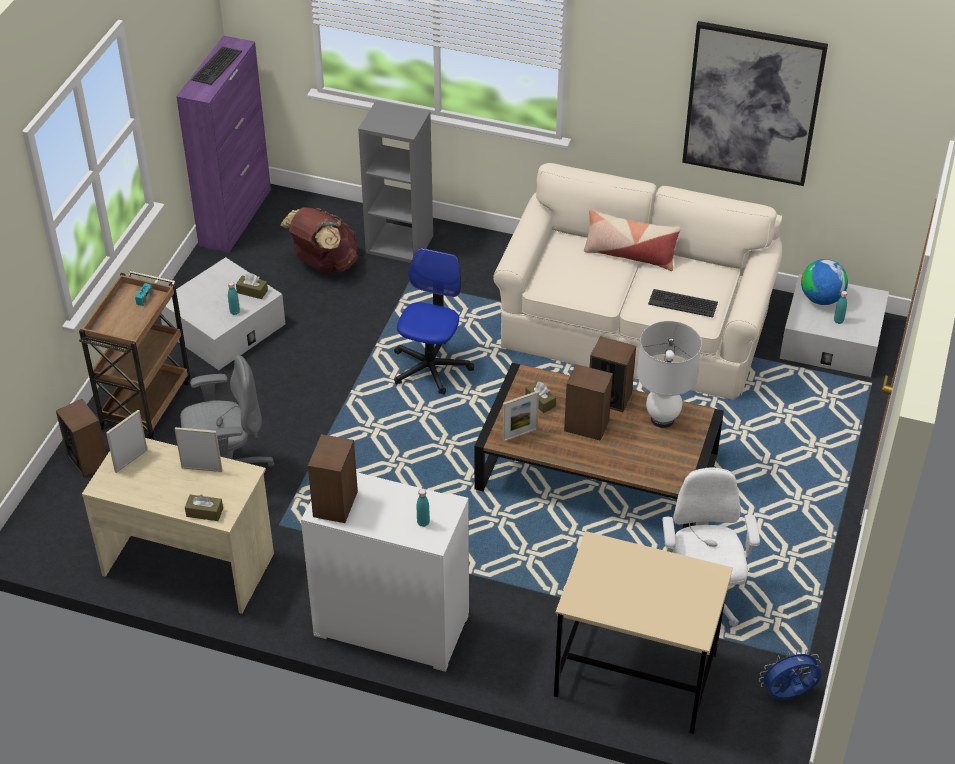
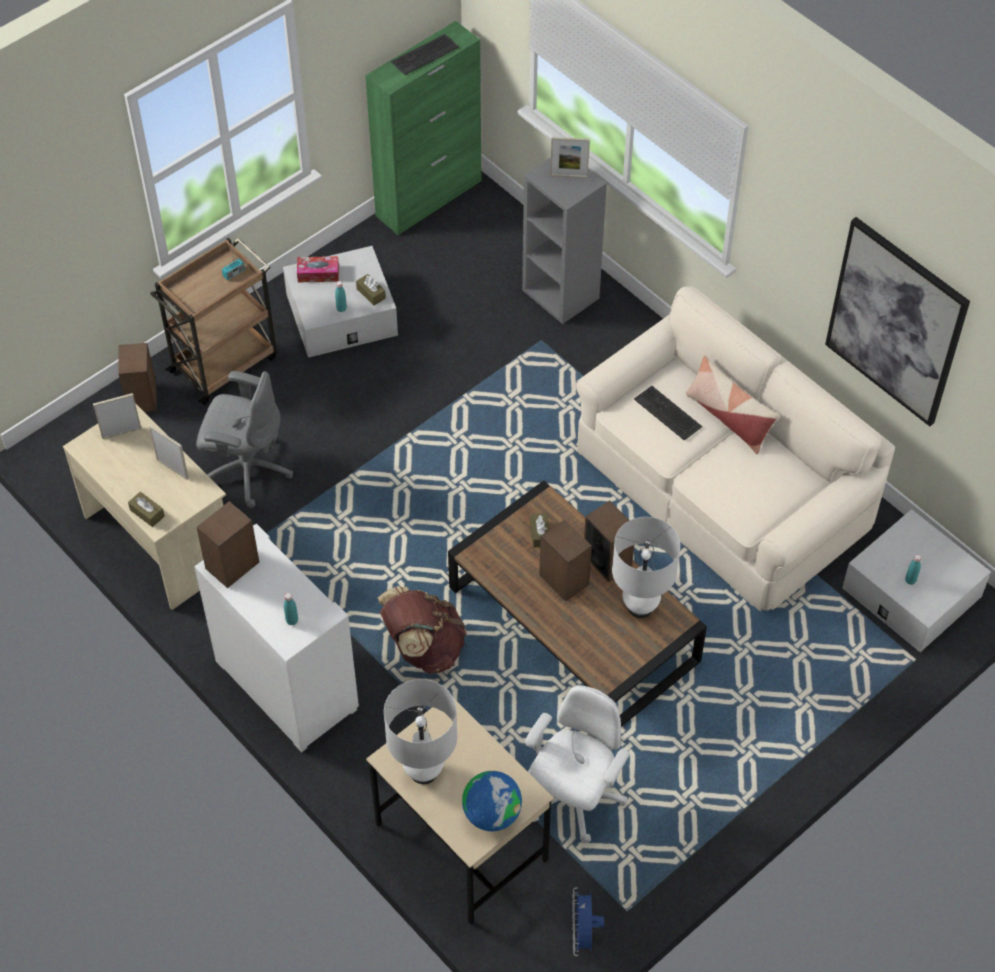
camera: 30 degrees right, 10 degrees up
purple cabinet [176,36,271,253] -> green cabinet [365,21,481,235]
brown backpack [280,207,358,273] -> brown backpack moved to [378,586,467,674]
office chair [394,248,474,395] -> none
picture frame [502,391,539,442] -> picture frame moved to [550,137,590,178]
keyboard [648,289,718,317] -> keyboard moved to [634,386,702,440]
blue fan [759,649,822,700] -> blue fan turned 105 degrees counterclockwise [572,887,604,956]
globe [801,259,848,305] -> globe moved to [462,771,522,831]
none -> tissue box [297,256,339,283]
none -> white table lamp [384,679,457,784]

